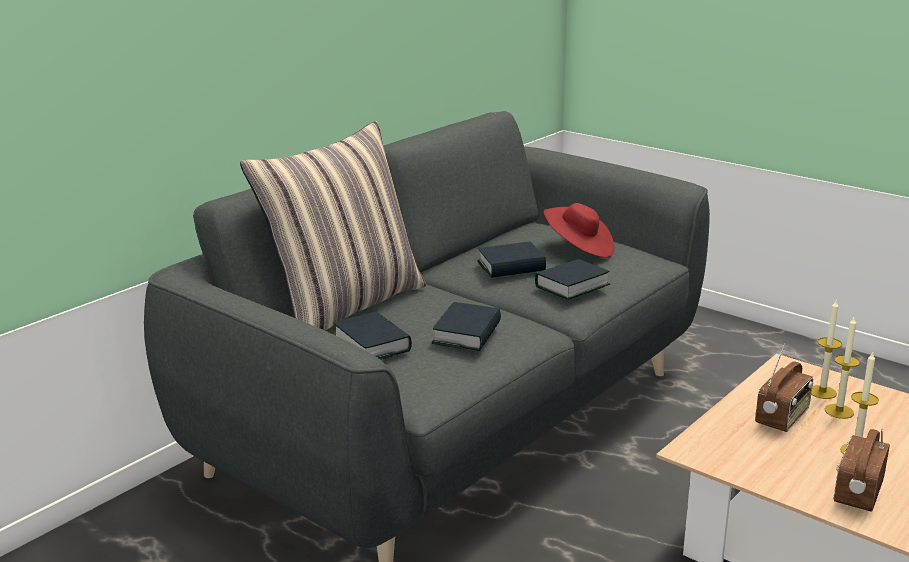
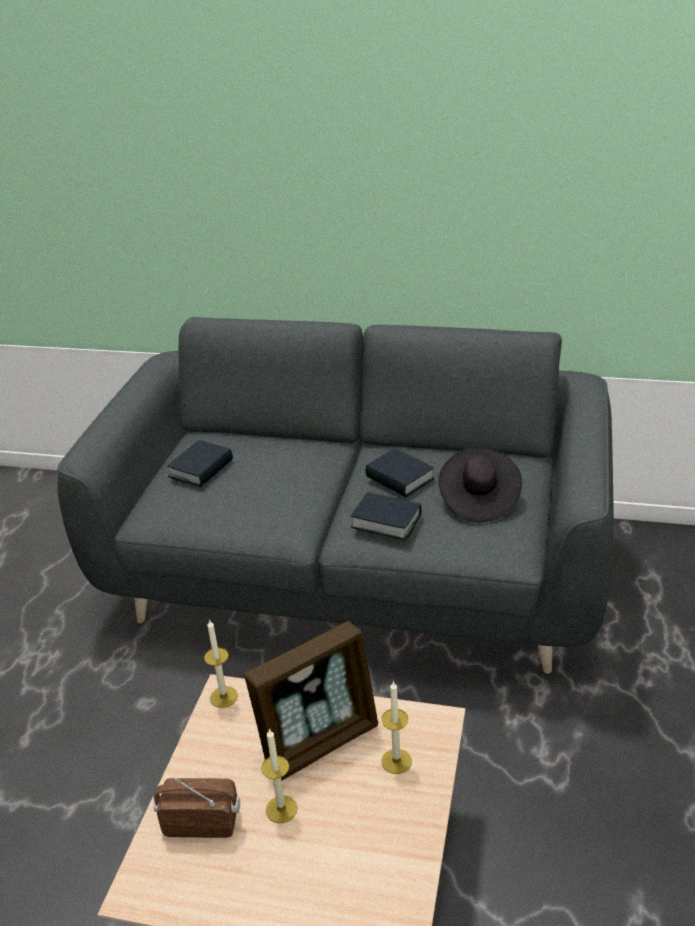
camera: 65 degrees right, 10 degrees up
pillow [240,121,426,330] -> none
book [432,302,501,351] -> none
red hat [544,203,614,258] -> black hat [439,447,522,522]
radio [755,343,813,432] -> picture frame [244,621,378,781]
candle [825,317,860,419] -> candle moved to [204,619,238,708]

